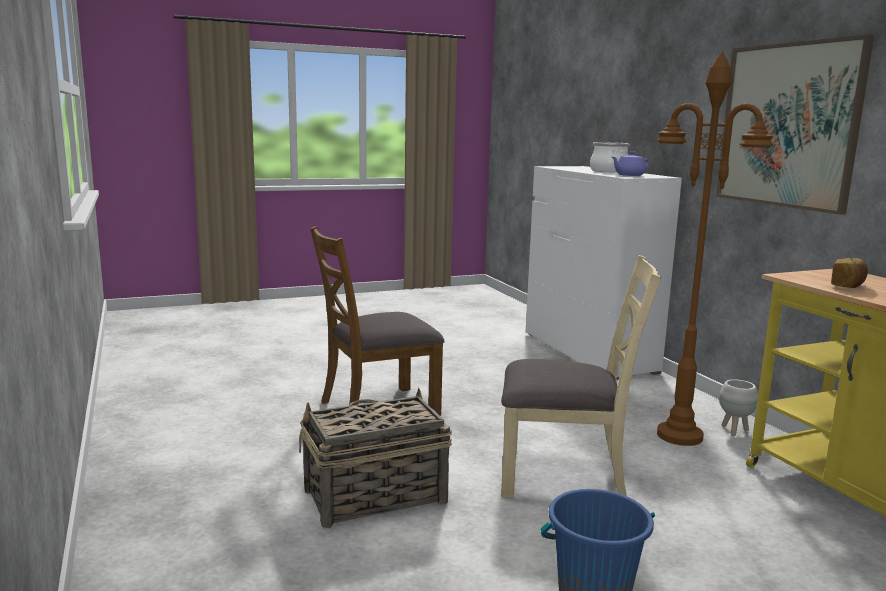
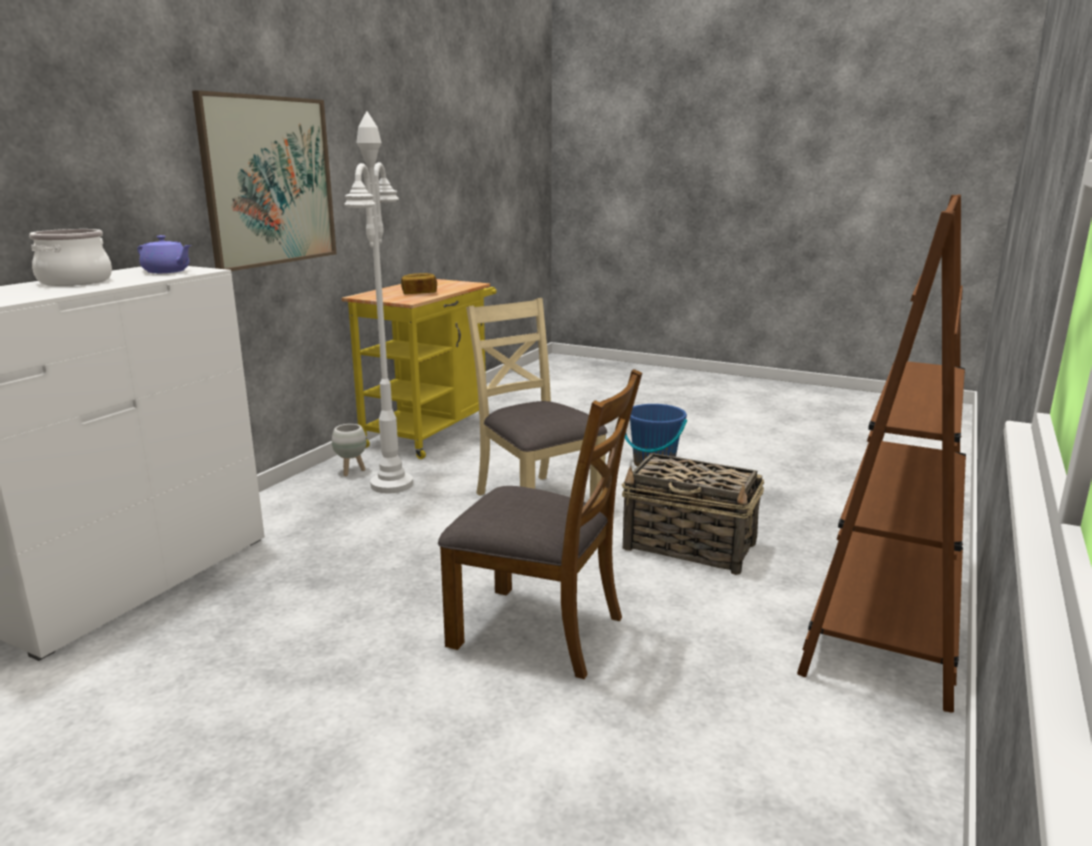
camera: 130 degrees left, 5 degrees up
brown floor lamp [657,51,774,446] -> white floor lamp [344,111,413,493]
none -> brown bookcase [797,194,966,713]

